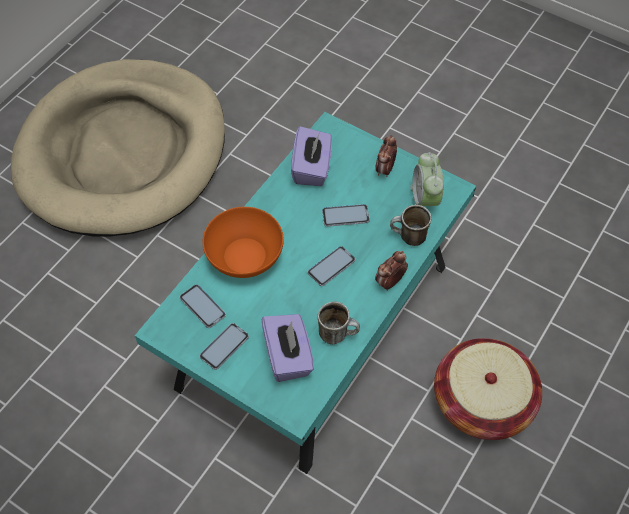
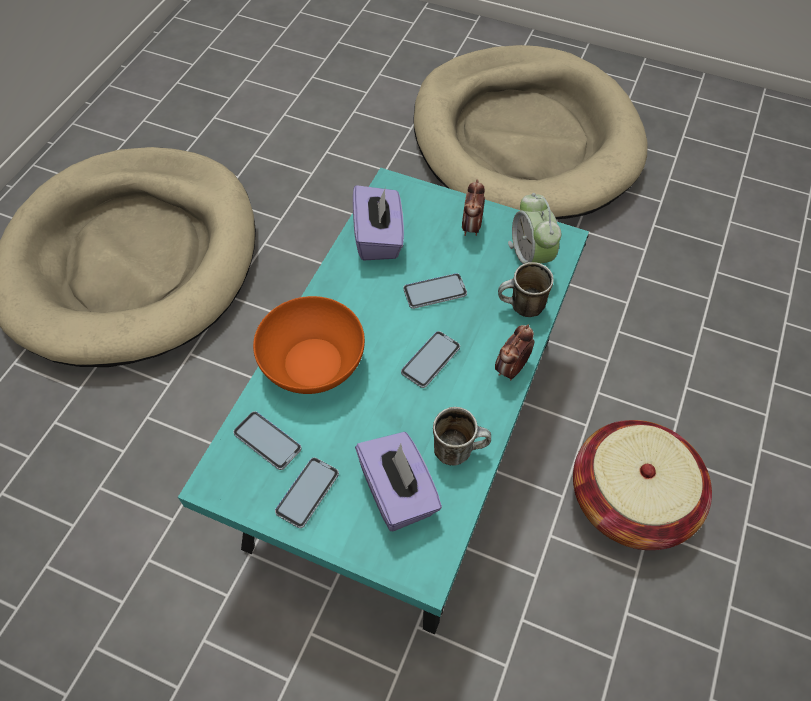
camera: 10 degrees left, 0 degrees up
none -> beige dog bed [413,45,647,219]

